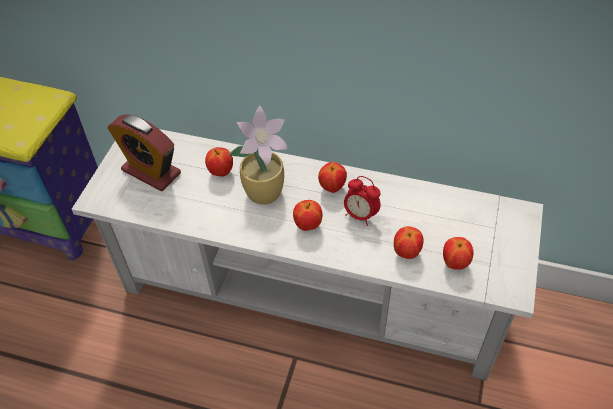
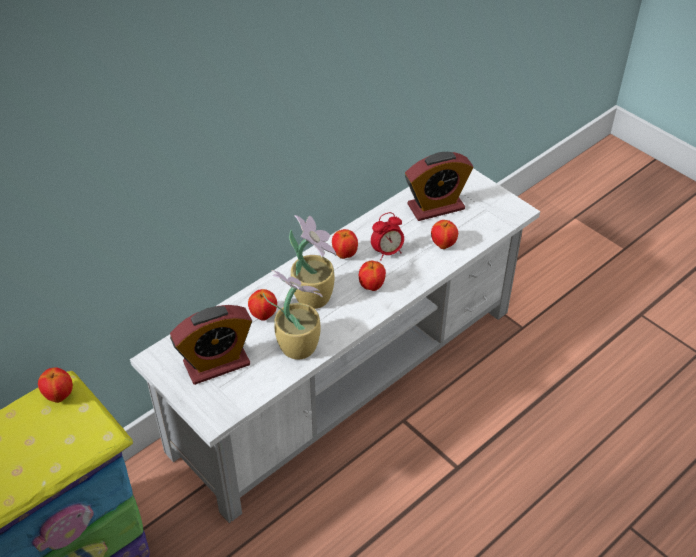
camera: 60 degrees left, 5 degrees down
apple [443,237,474,269] -> apple moved to [38,367,73,403]
none -> potted plant [263,270,323,360]
none -> alarm clock [405,152,473,221]

